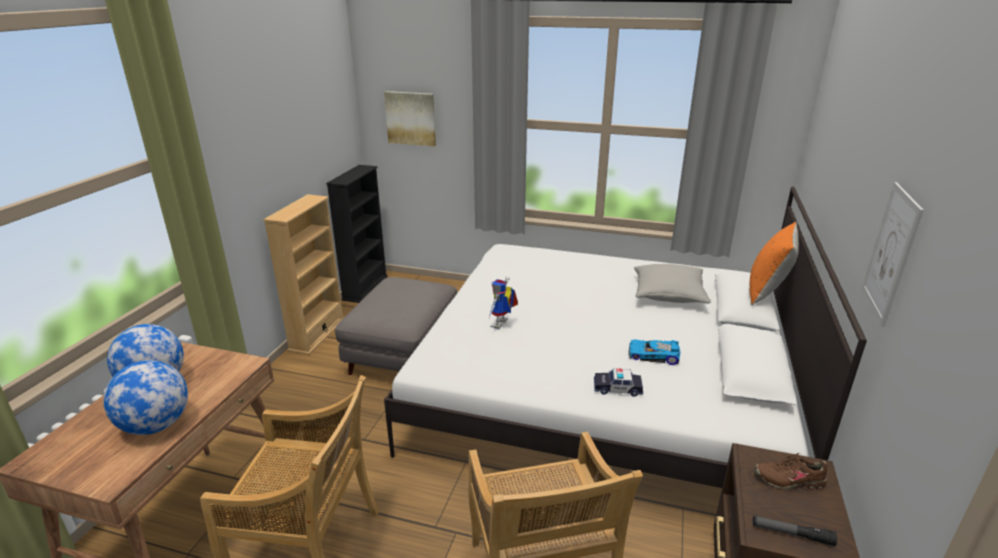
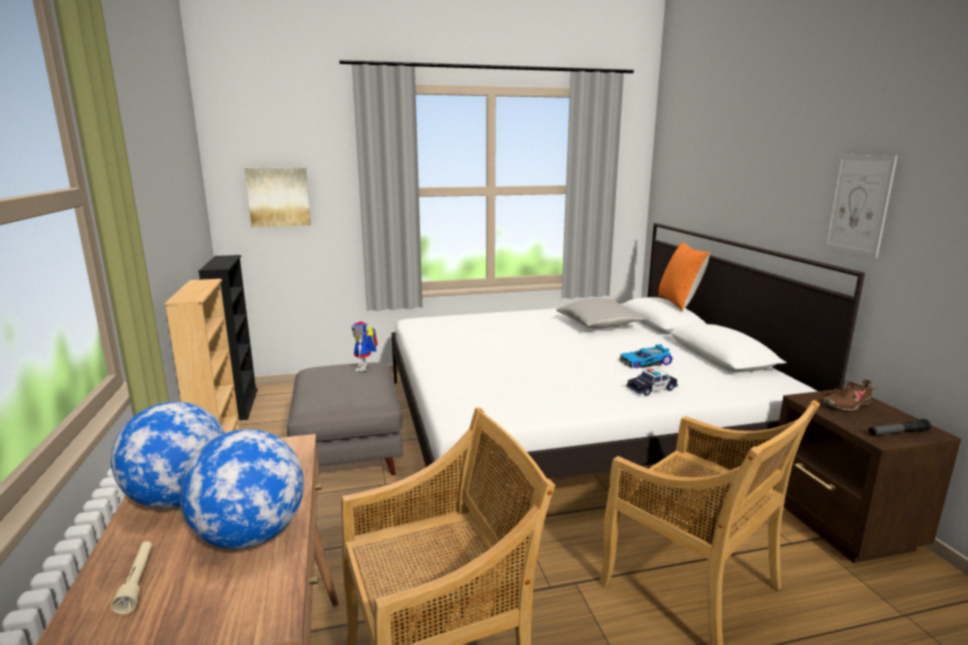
camera: 30 degrees left, 10 degrees down
toy robot [489,277,518,329] -> toy robot moved to [351,321,378,372]
none -> beige flashlight [111,541,152,614]

